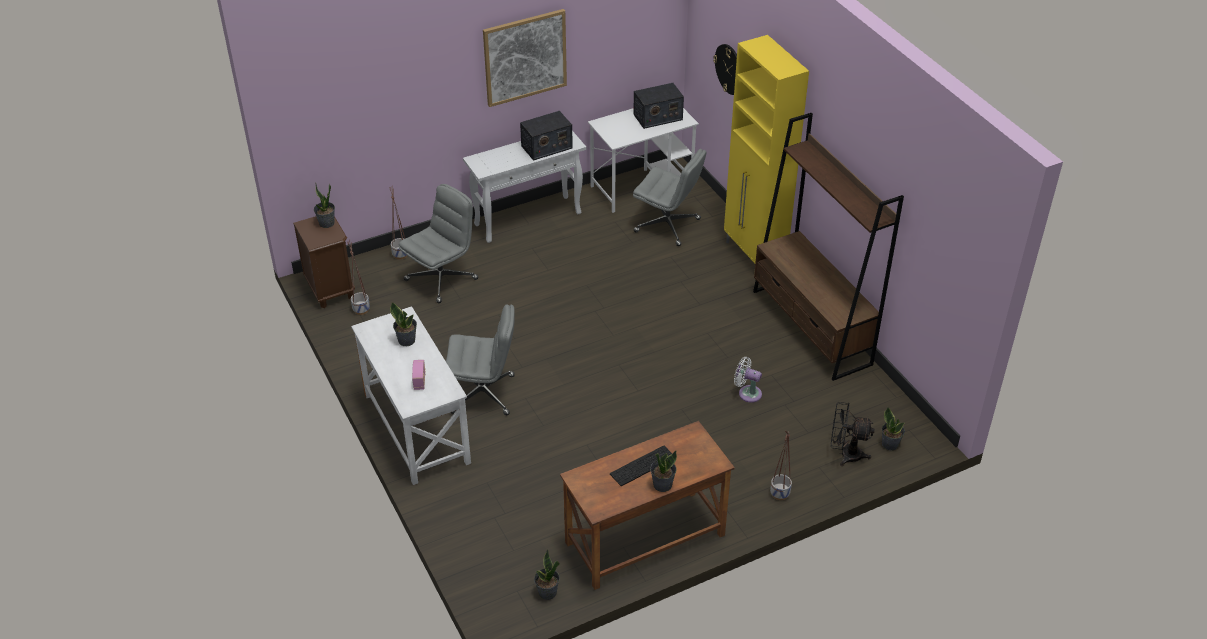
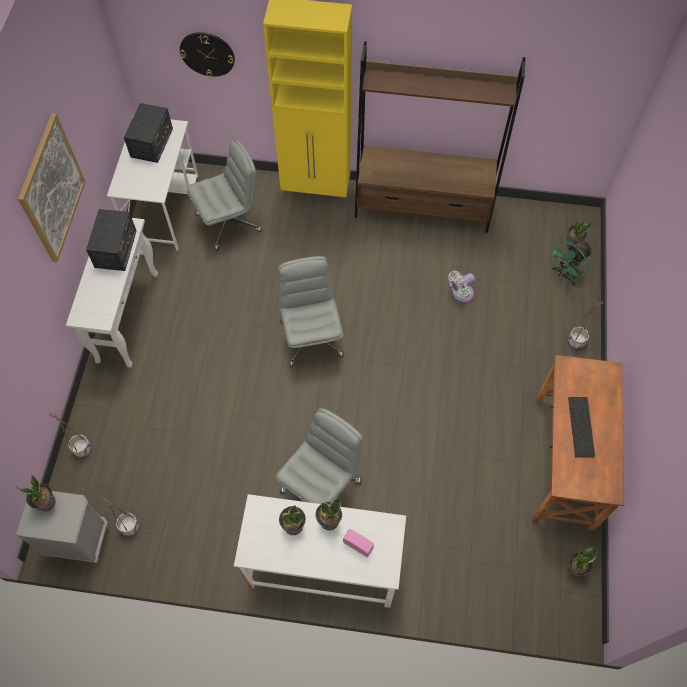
camera: 55 degrees left, 20 degrees up
brown nightstand [293,216,355,308] -> grey nightstand [15,491,108,563]
grey office chair [398,184,478,303] -> grey office chair moved to [277,256,344,367]
potted plant [650,450,677,492] -> potted plant moved to [315,498,342,531]
black fan [831,402,875,466] -> green fan [548,240,593,286]

